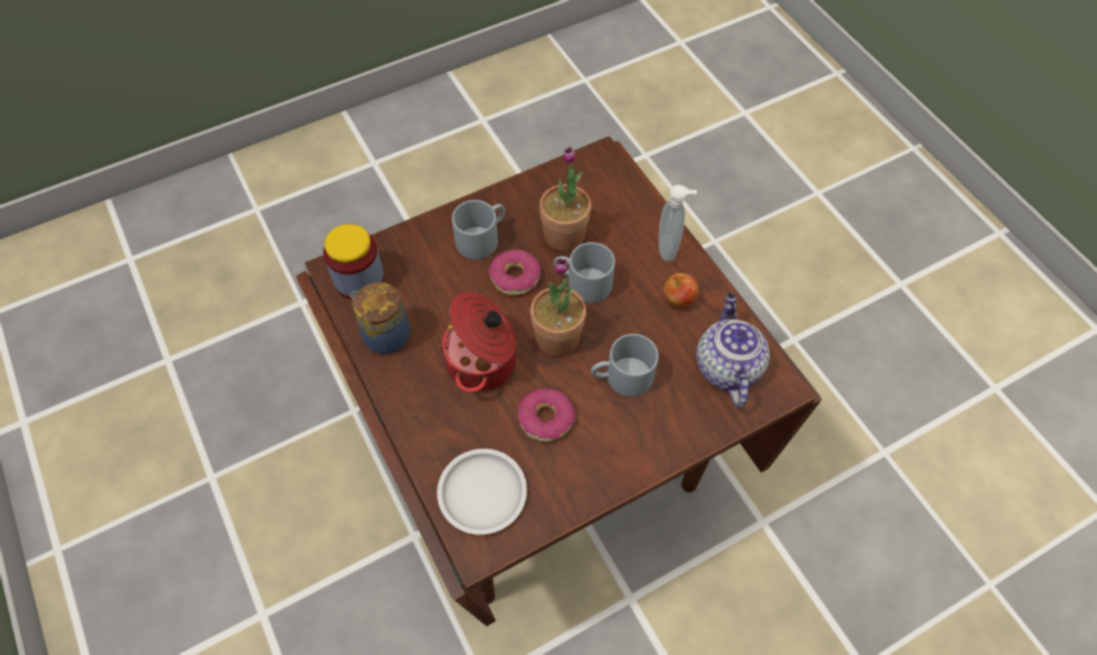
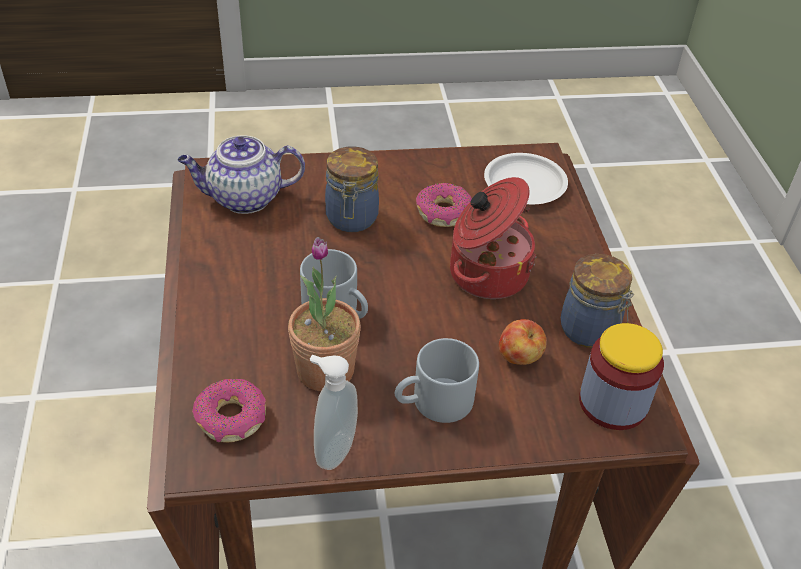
camera: 160 degrees left, 15 degrees down
donut [488,249,541,295] -> donut moved to [192,379,266,442]
potted plant [530,258,586,356] -> none
grey mug [591,334,659,397] -> jar [325,147,379,232]
soap dispenser [658,185,697,261] -> soap dispenser moved to [310,355,358,470]
apple [664,273,699,307] -> apple moved to [499,319,547,365]
teapot [696,293,770,407] -> teapot turned 60 degrees clockwise [178,136,305,214]

